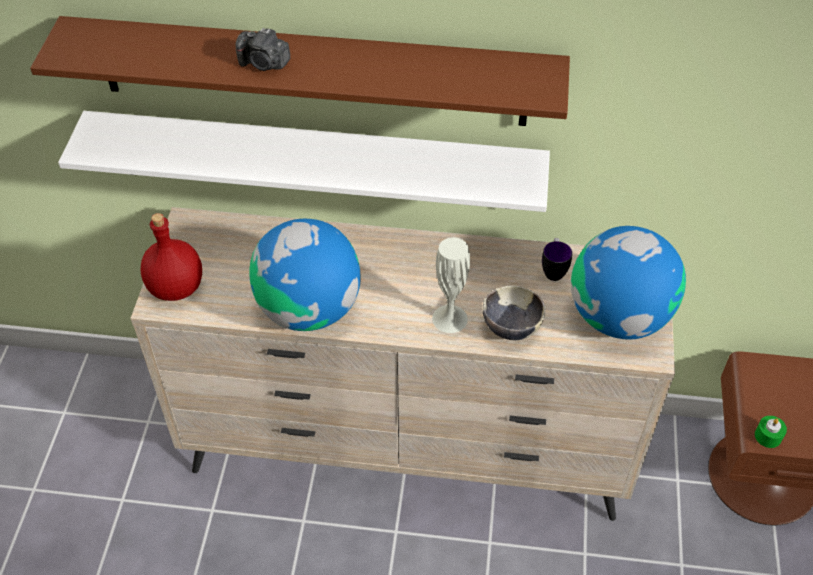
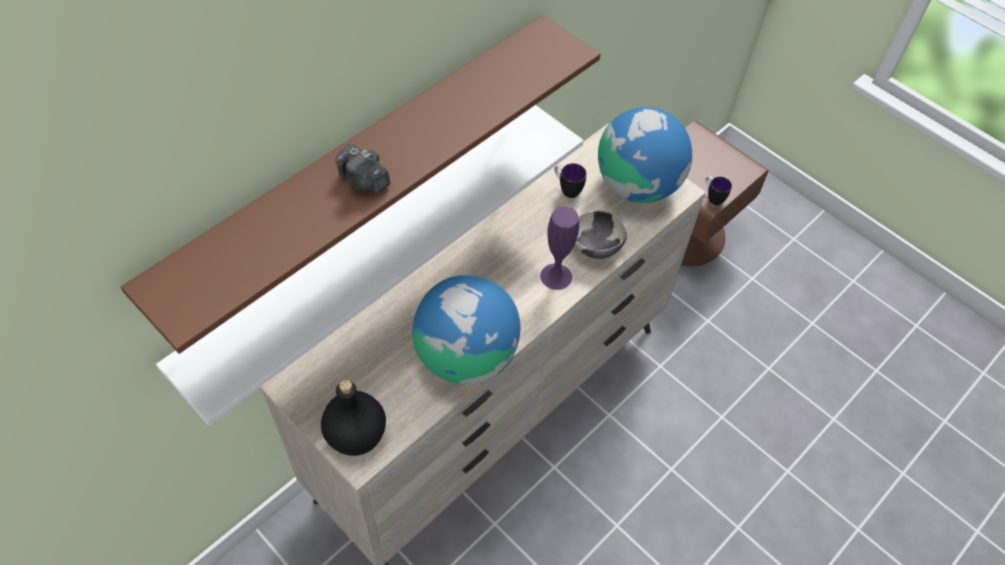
camera: 55 degrees left, 5 degrees up
red bottle [141,213,202,301] -> black bottle [321,380,386,456]
camera [235,28,291,71] -> camera turned 75 degrees clockwise [335,144,390,193]
white vase [432,237,470,333] -> purple vase [540,206,579,290]
green candle [755,416,787,448] -> mug [706,176,732,205]

